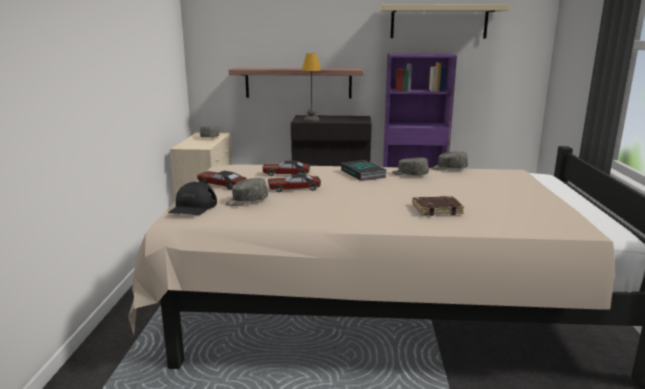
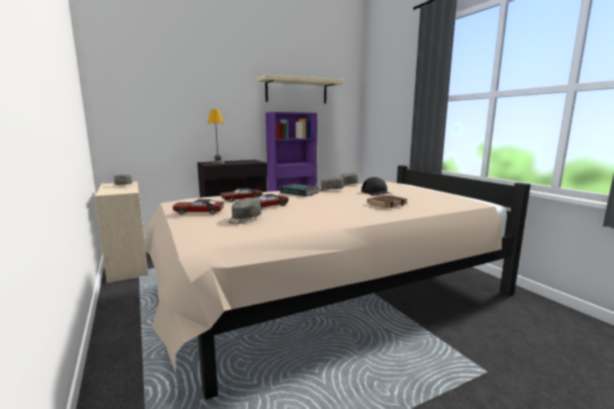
camera: 30 degrees left, 5 degrees down
black cap [168,182,217,215] -> black cap moved to [361,177,392,196]
shelf [229,68,364,98] -> none

